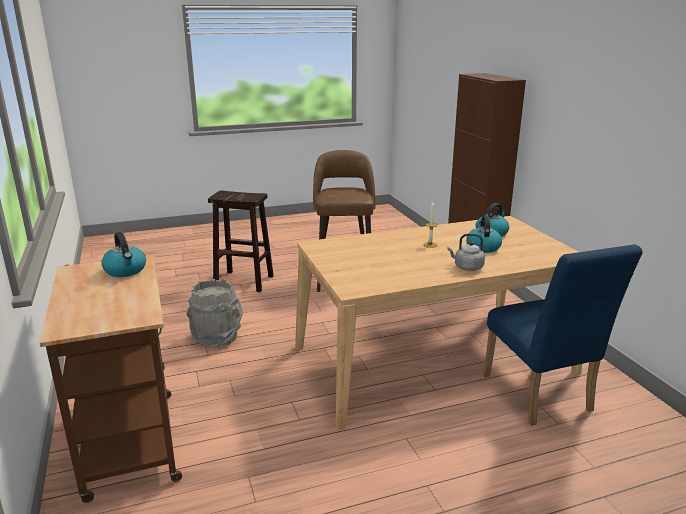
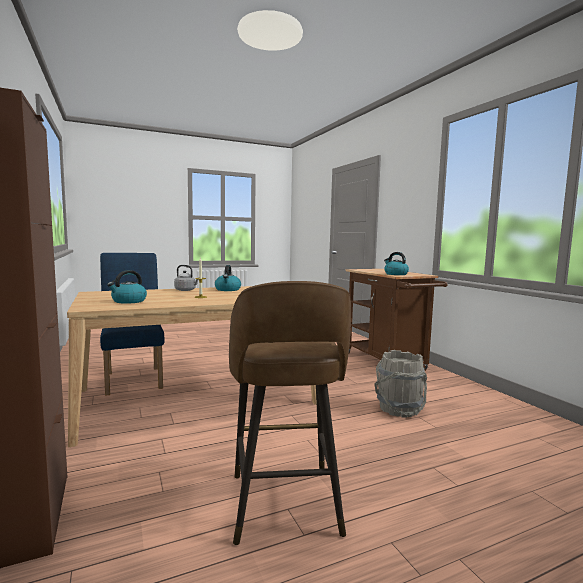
camera: 175 degrees right, 15 degrees down
brown stool [208,190,274,292] -> none
kettle [466,215,502,253] -> kettle moved to [215,265,241,291]

